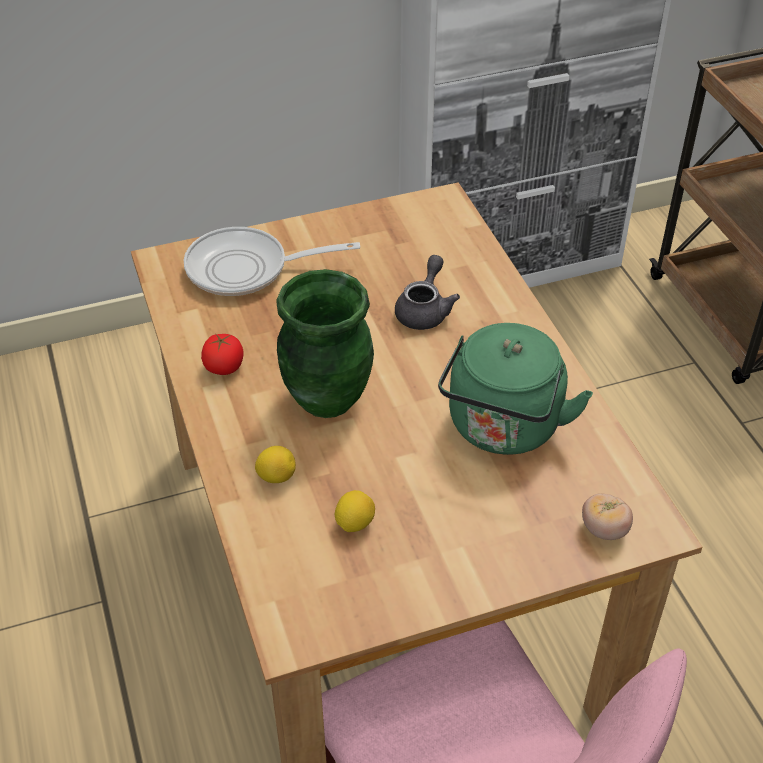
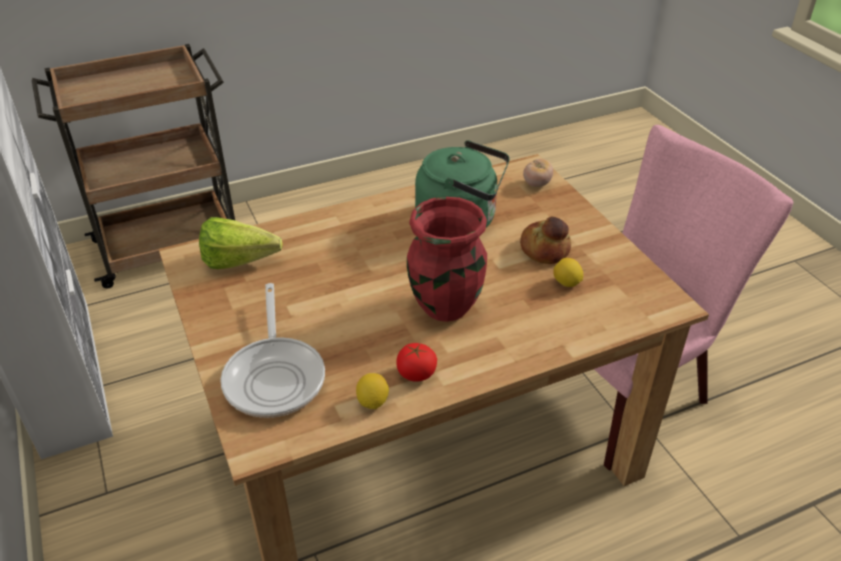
camera: 95 degrees left, 5 degrees down
lemon [255,446,296,483] -> lemon moved to [356,373,389,409]
green vase [276,269,374,418] -> red vase [407,196,487,322]
grey teapot [395,255,460,330] -> none
none -> lettuce [199,217,283,269]
none -> bread [520,217,571,264]

